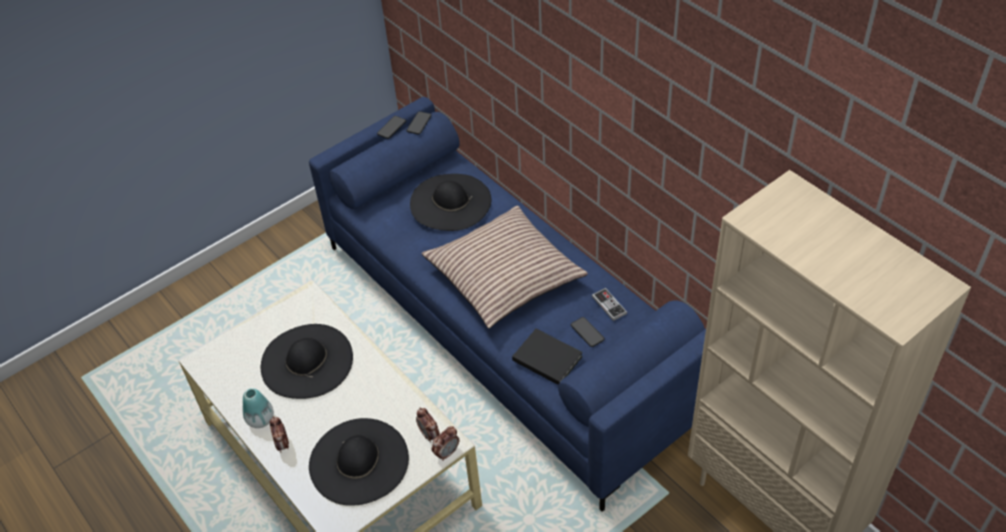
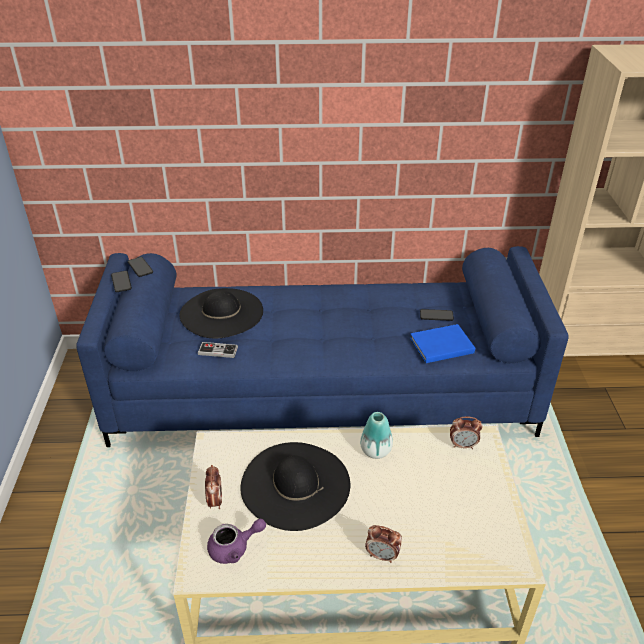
camera: 55 degrees left, 10 degrees down
vase [242,388,274,428] -> vase moved to [360,412,393,459]
black hat [309,418,409,506] -> none
pillow [422,206,588,329] -> none
alarm clock [432,426,459,461] -> alarm clock moved to [205,465,222,509]
black book [512,329,583,385] -> blue book [410,324,475,363]
game controller [592,288,627,321] -> game controller moved to [198,342,238,358]
none -> purple teapot [207,519,266,564]

